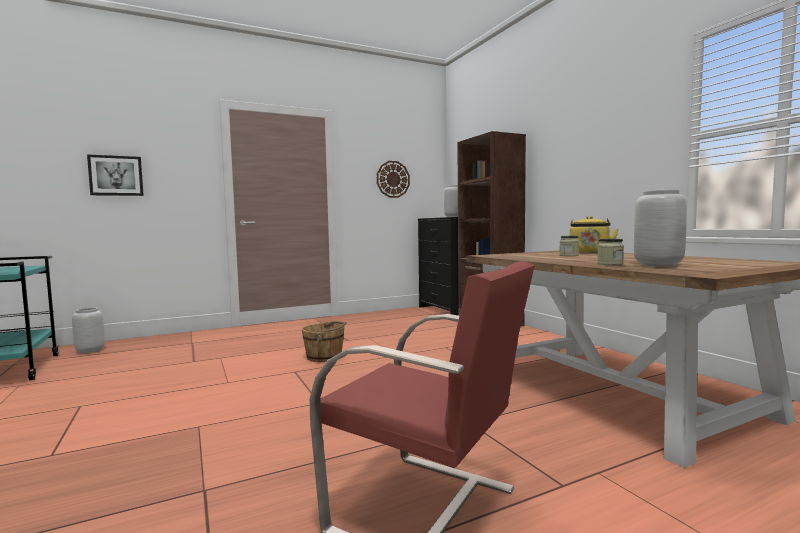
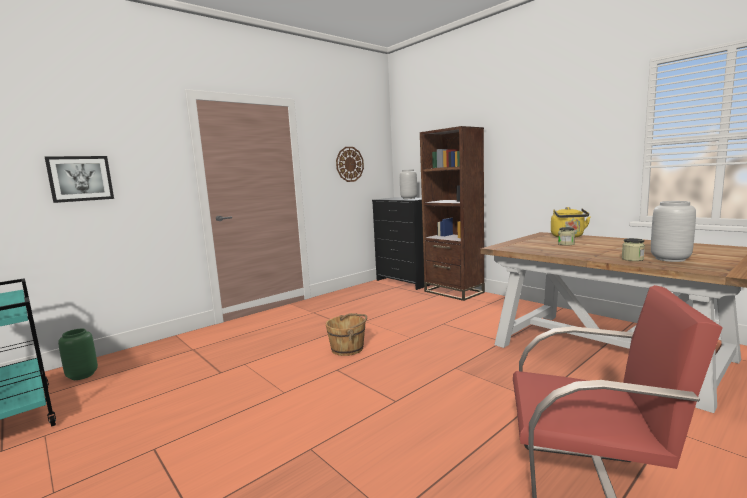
camera: 15 degrees left, 5 degrees up
grey vase [72,308,105,353] -> green vase [58,329,98,380]

